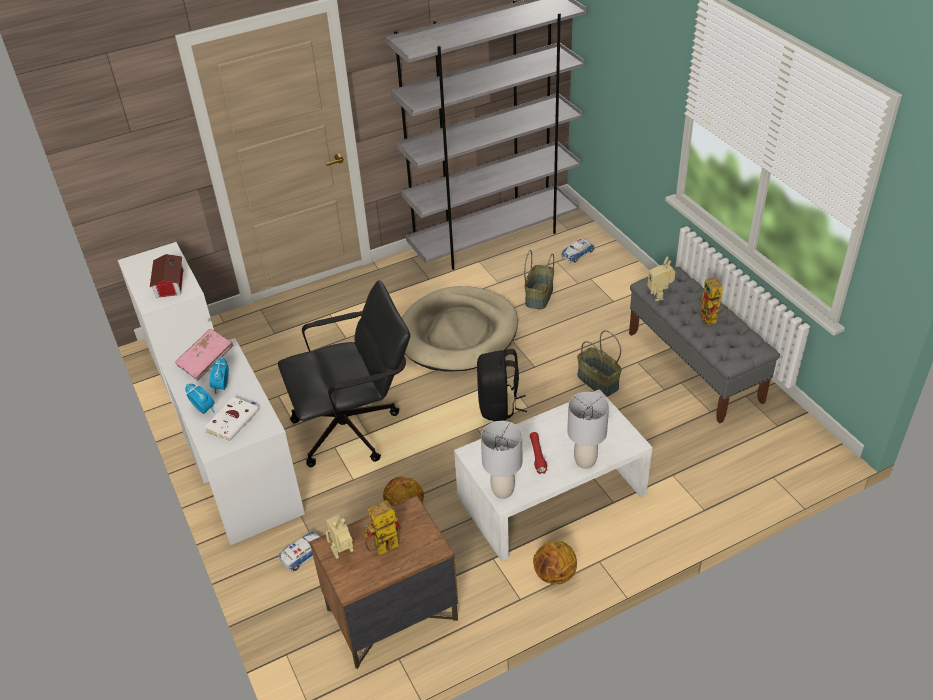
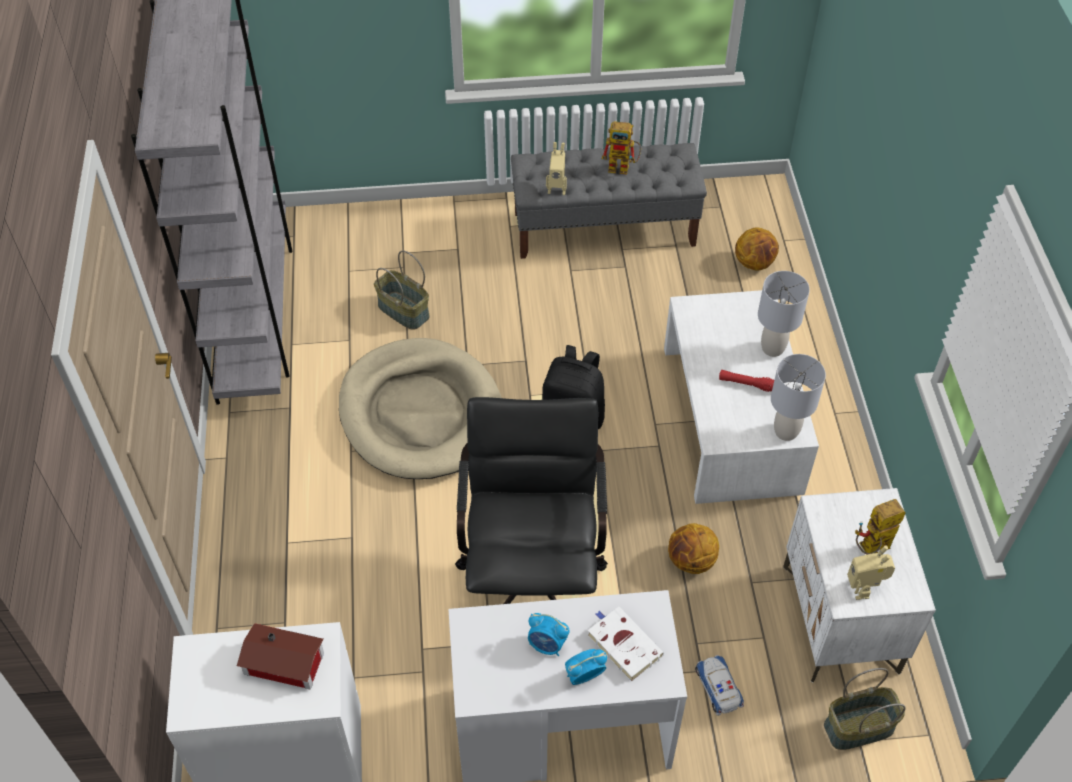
camera: 70 degrees left, 10 degrees up
pink book [175,329,234,381] -> none
brown nightstand [310,496,458,669] -> white nightstand [783,488,936,683]
toy robot [364,500,402,555] -> toy robot turned 75 degrees clockwise [855,499,905,555]
basketball [533,541,577,584] -> basketball moved to [735,227,779,270]
toy car [561,239,595,263] -> none
basket [577,330,622,397] -> basket moved to [824,668,905,750]

